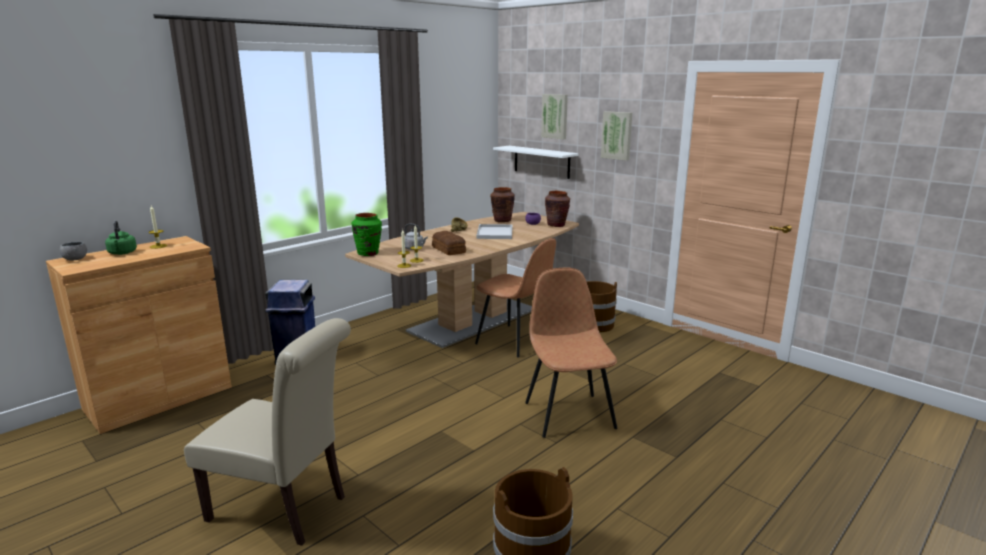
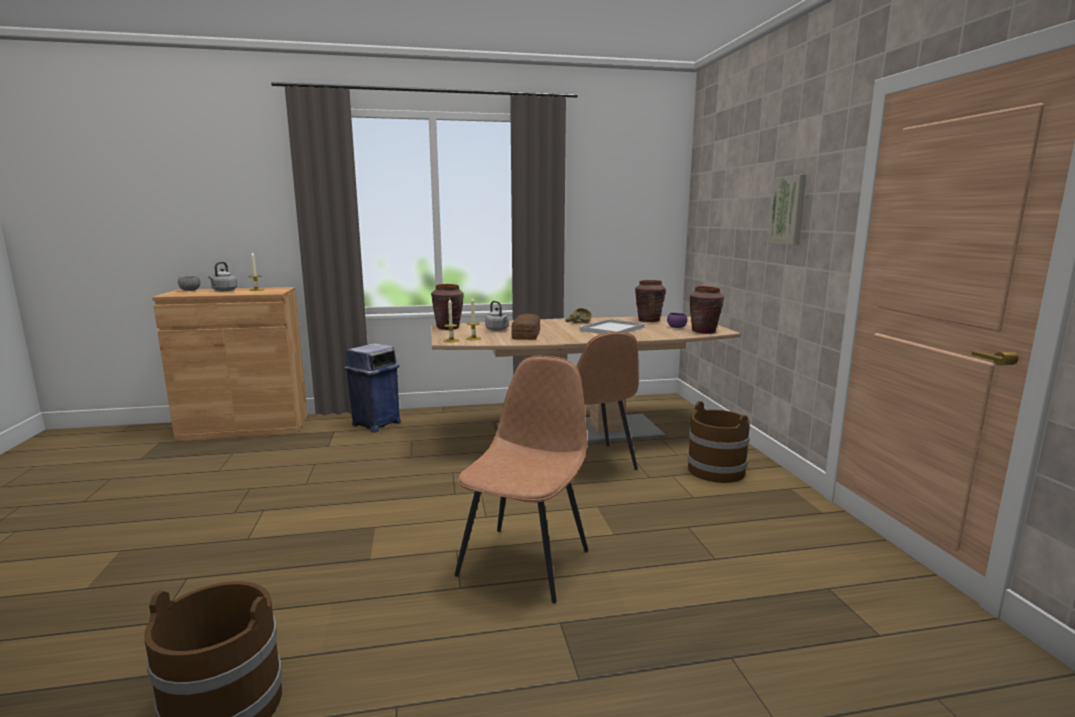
camera: 35 degrees right, 5 degrees down
green kettle [105,221,137,255] -> grey kettle [208,262,237,291]
beige chair [184,318,351,546] -> none
green vase [352,213,382,256] -> brown vase [431,284,464,330]
white shelf [493,146,579,179] -> none
picture [541,94,568,139] -> none

